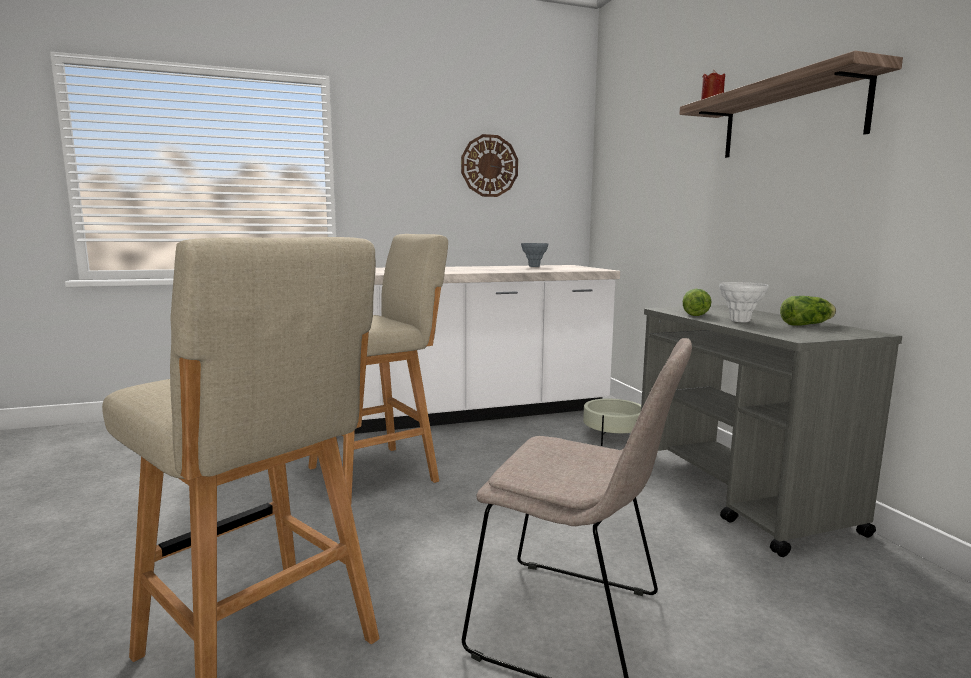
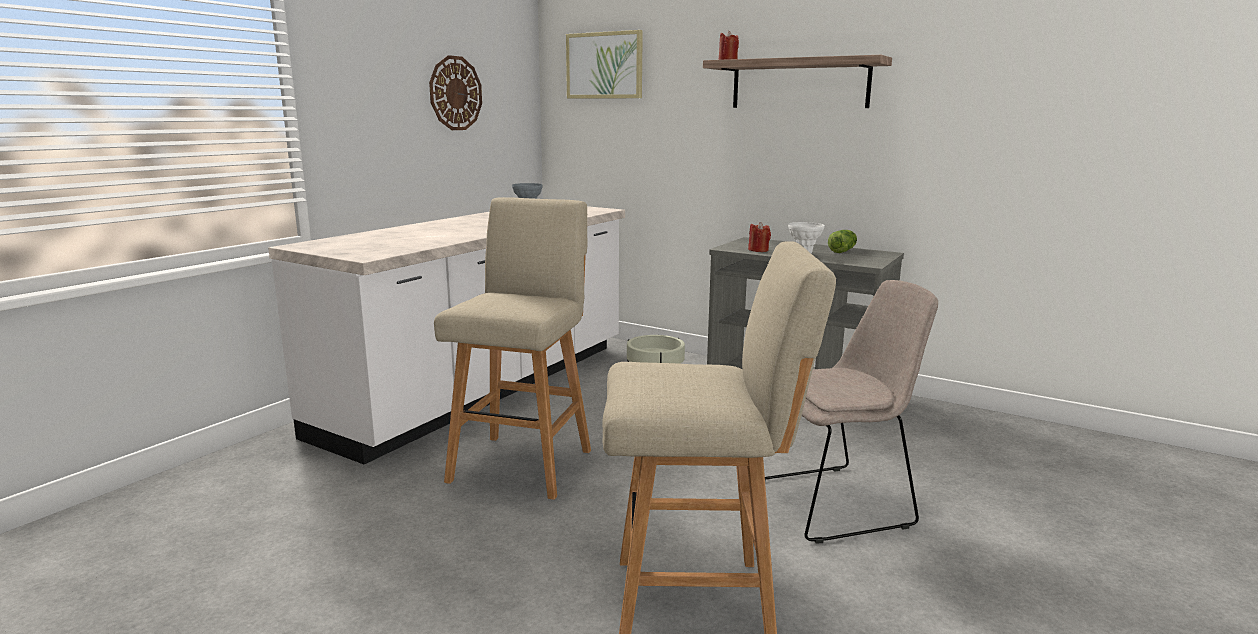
camera: 40 degrees left, 5 degrees up
lettuce [683,289,711,316] -> red candle [748,222,771,252]
none -> picture [566,30,643,99]

